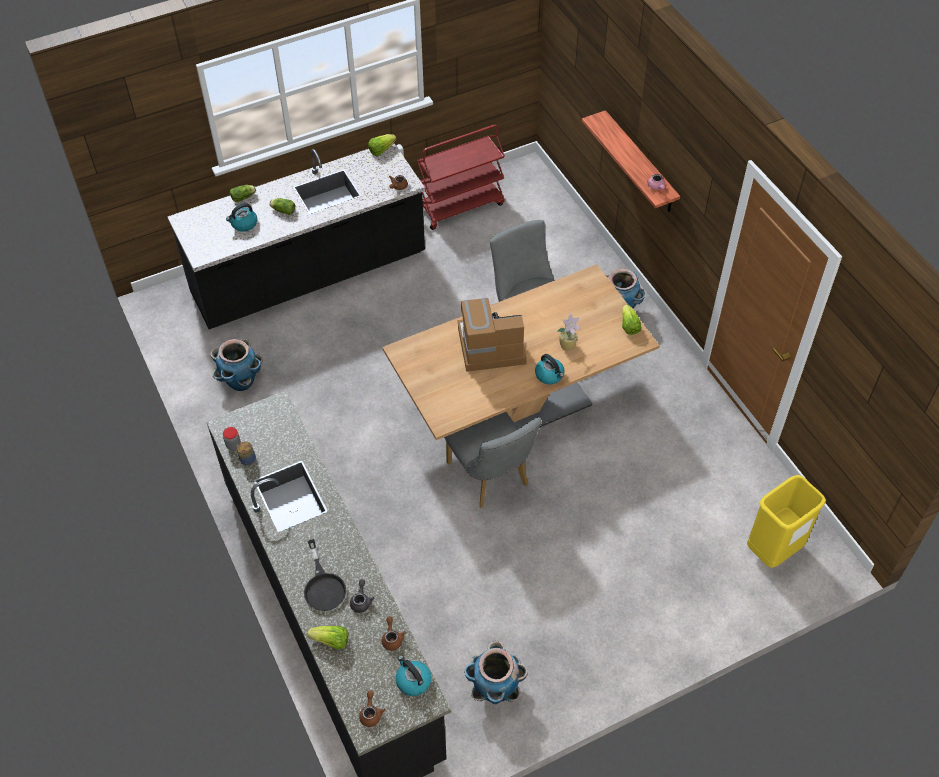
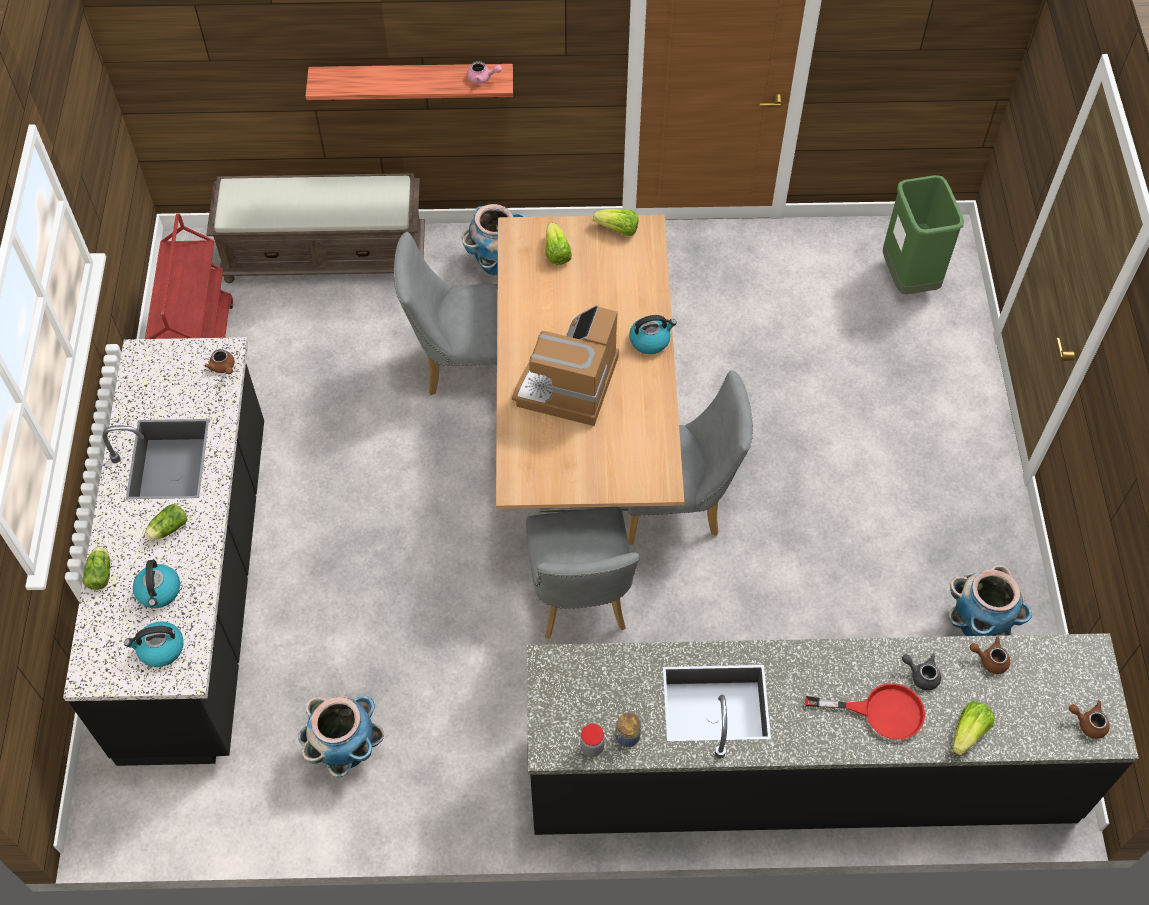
camera: 65 degrees left, 5 degrees up
black frying pan [304,539,346,611] -> red frying pan [805,683,925,740]
lettuce [368,134,396,156] -> lettuce moved to [545,223,572,265]
kettle [396,655,431,696] -> kettle moved to [124,621,184,667]
potted plant [557,313,580,351] -> none
yellow trash can [747,475,826,568] -> green trash can [883,175,964,294]
none -> brown bench [206,173,425,283]
none -> grey chair [526,507,640,639]

